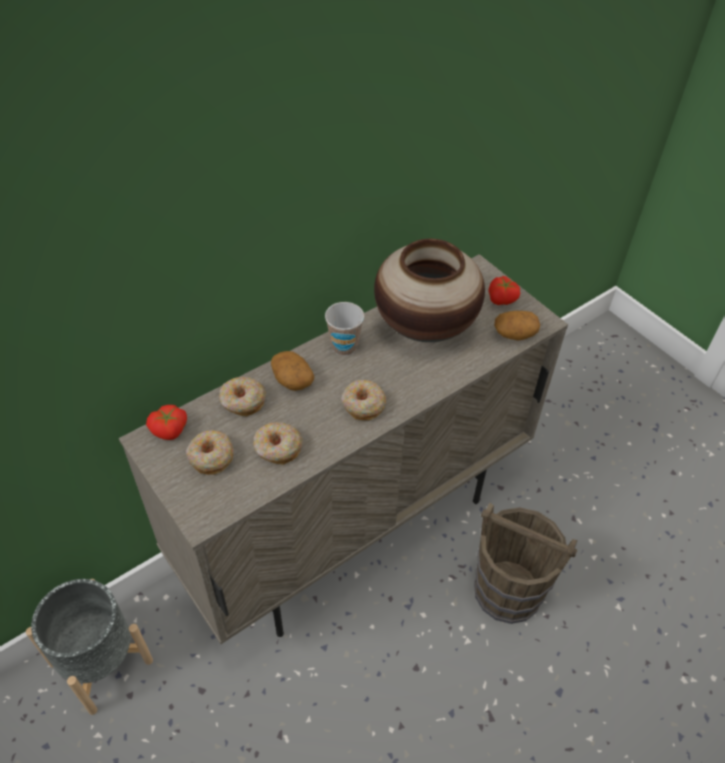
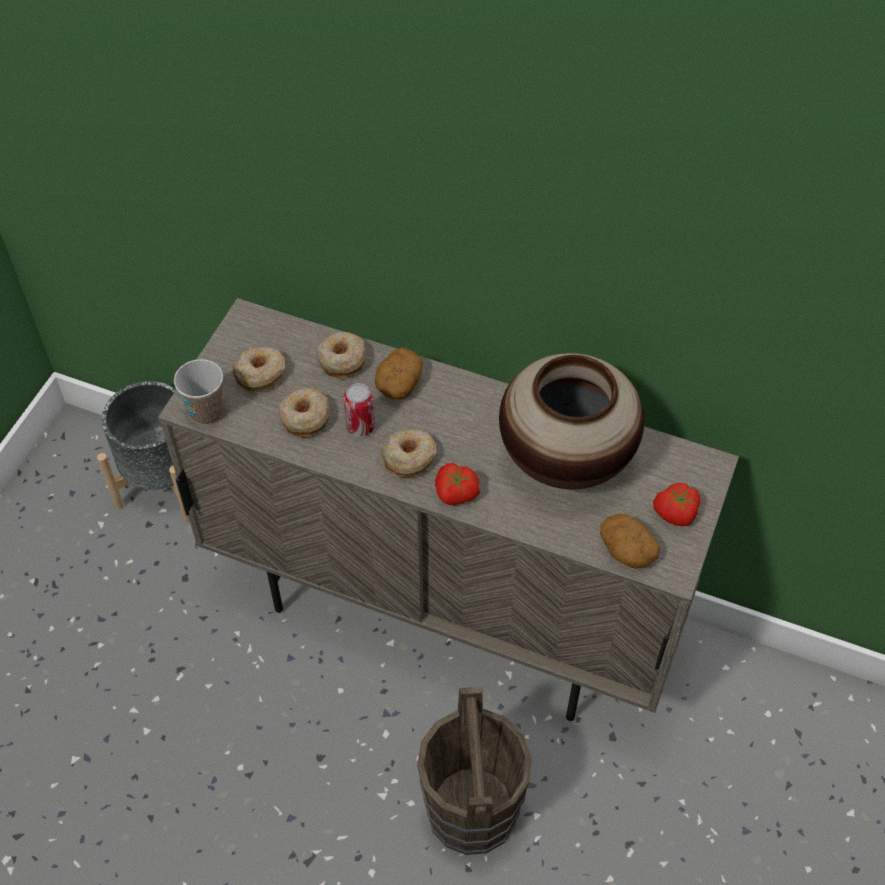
camera: 60 degrees right, 5 degrees up
tomato [146,405,187,440] -> tomato moved to [435,463,480,505]
cup [325,302,364,356] -> cup moved to [174,359,223,425]
none -> can [344,383,375,436]

